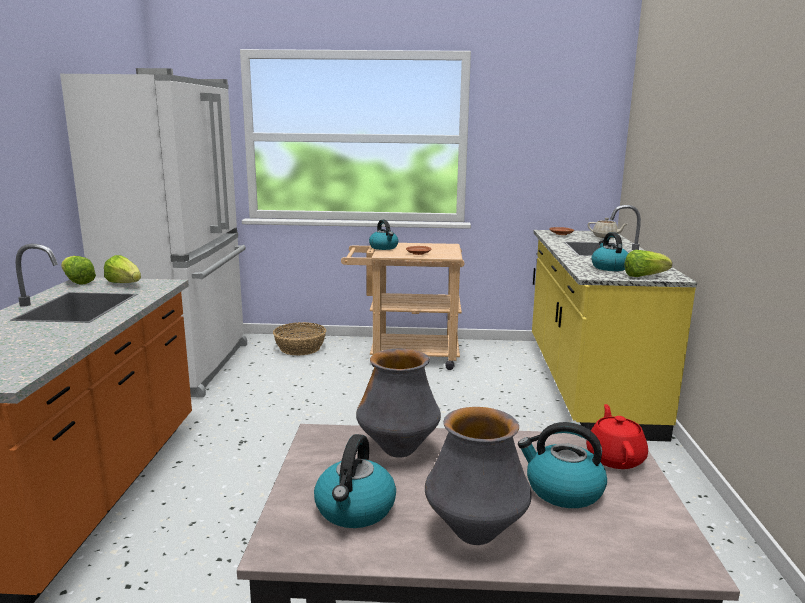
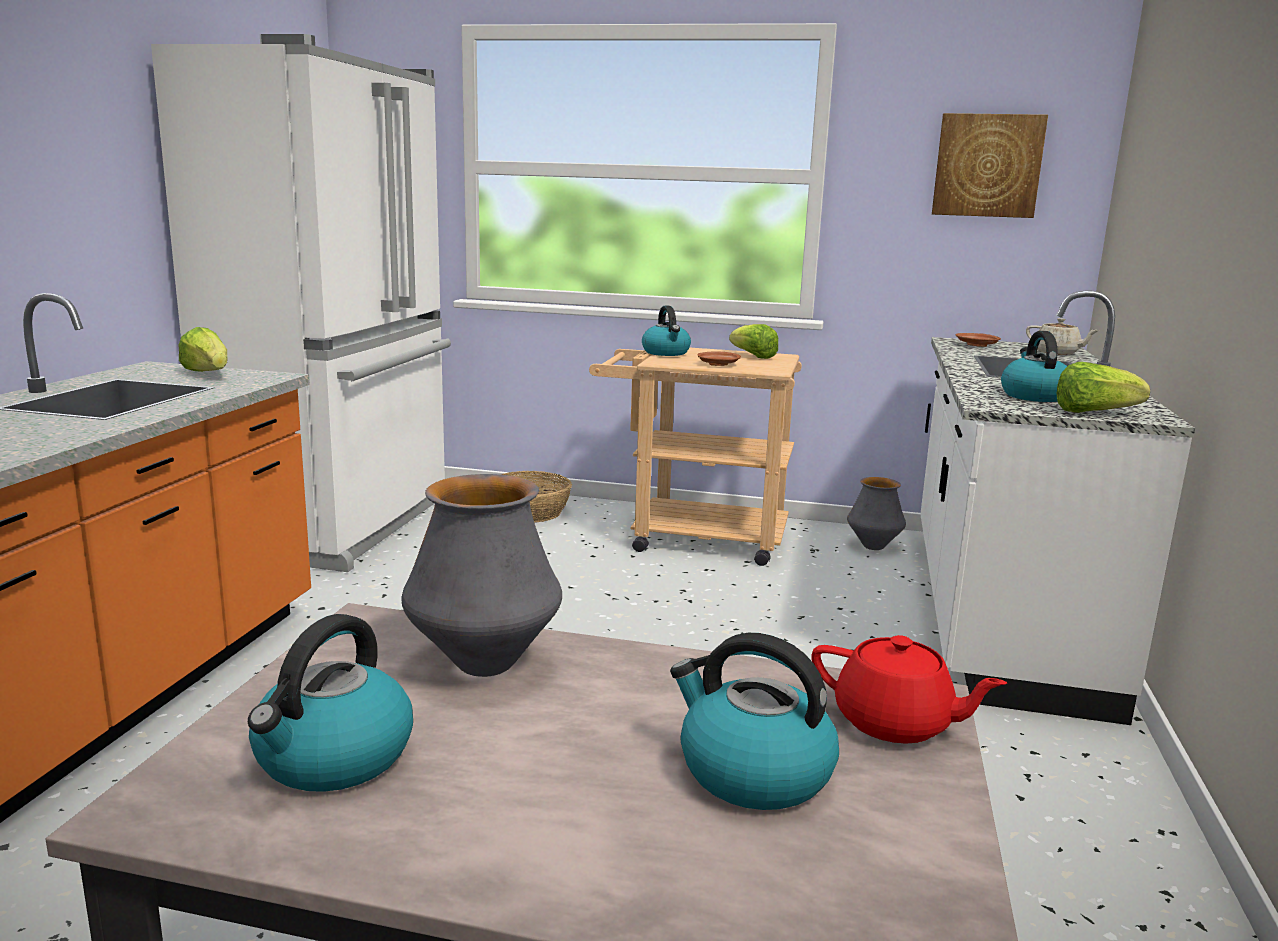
camera: 10 degrees right, 0 degrees up
lettuce [61,256,96,284] -> lettuce moved to [729,324,778,359]
vase [425,407,532,545] -> vase moved to [847,477,906,550]
yellow counter [532,205,697,442] -> white counter [920,290,1195,725]
red teapot [586,404,648,469] -> red teapot turned 105 degrees clockwise [811,635,1007,744]
none -> picture [932,113,1048,218]

